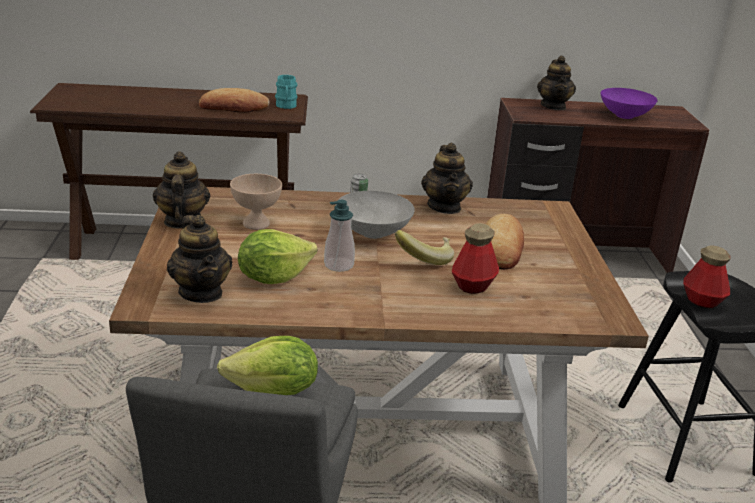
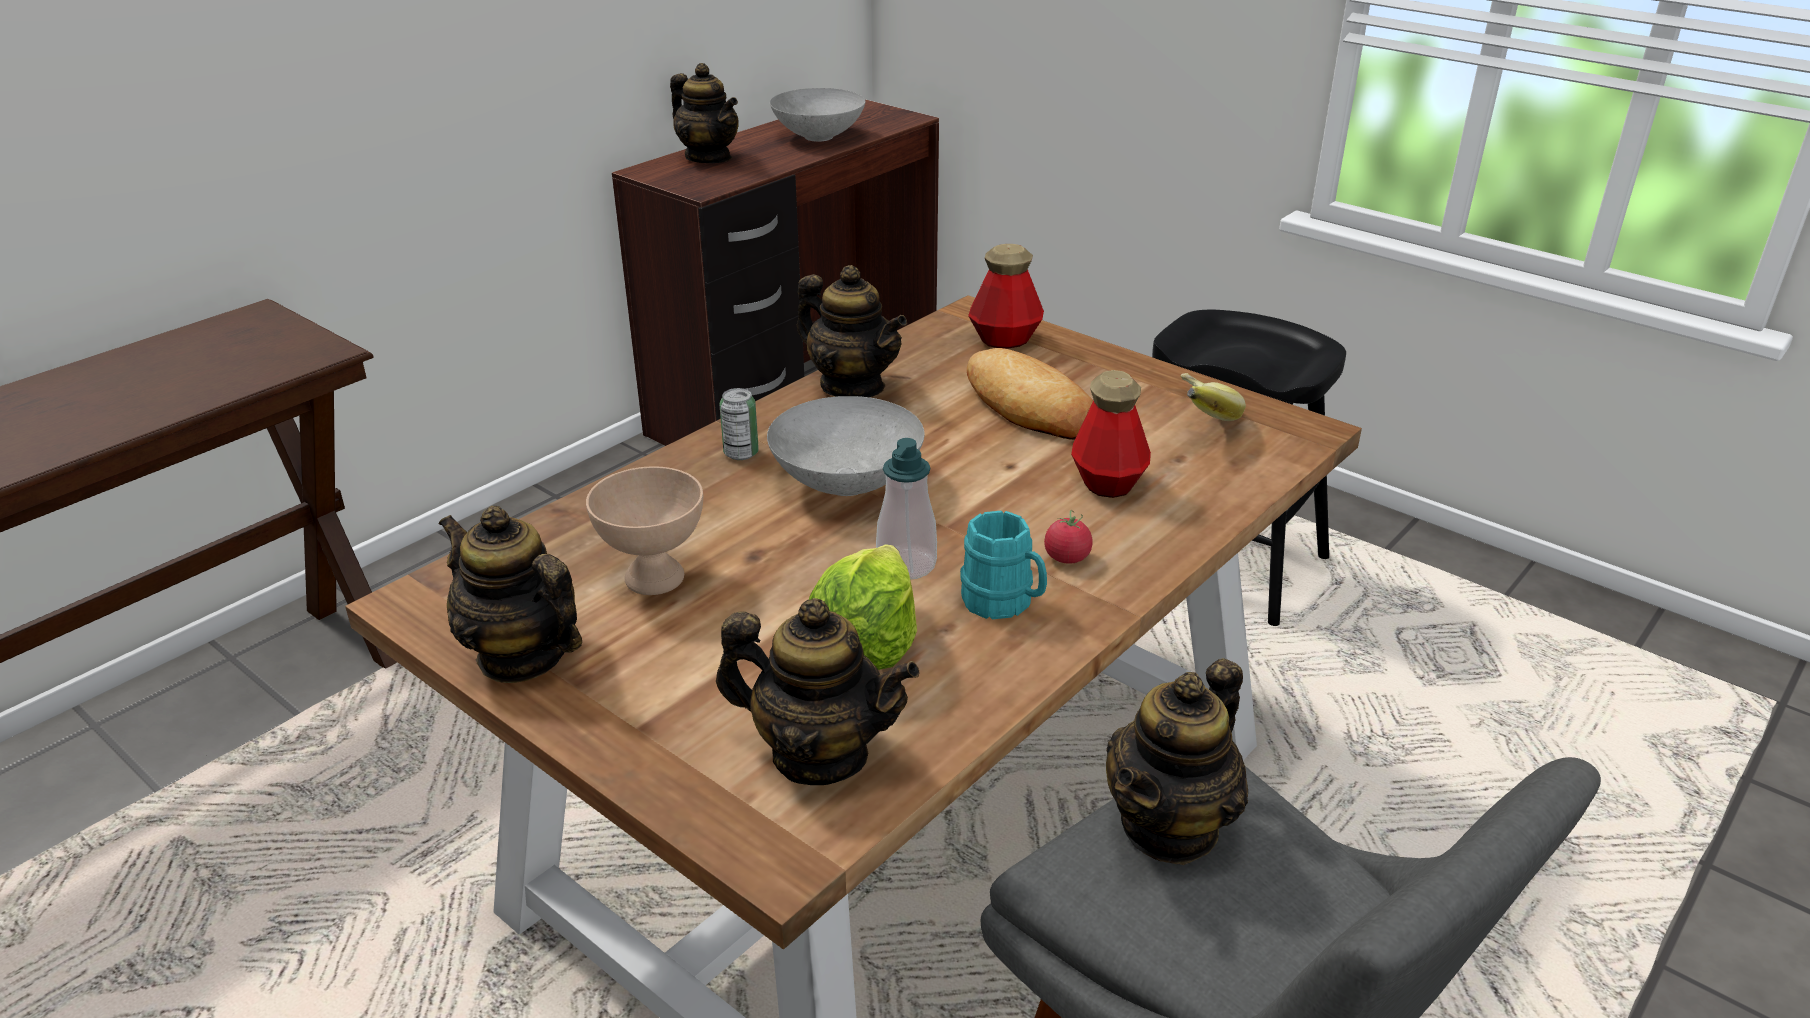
camera: 45 degrees left, 5 degrees up
bread [199,88,270,112] -> none
lettuce [217,336,318,395] -> teapot [1106,658,1248,865]
turquoise mug [275,75,298,109] -> turquoise mug moved to [960,511,1047,619]
banana [395,230,454,265] -> banana moved to [1181,373,1246,421]
purple bowl [601,88,658,119] -> grey bowl [770,88,865,142]
bottle [683,245,731,308] -> bottle moved to [968,244,1044,348]
none -> tomato [1044,510,1093,564]

